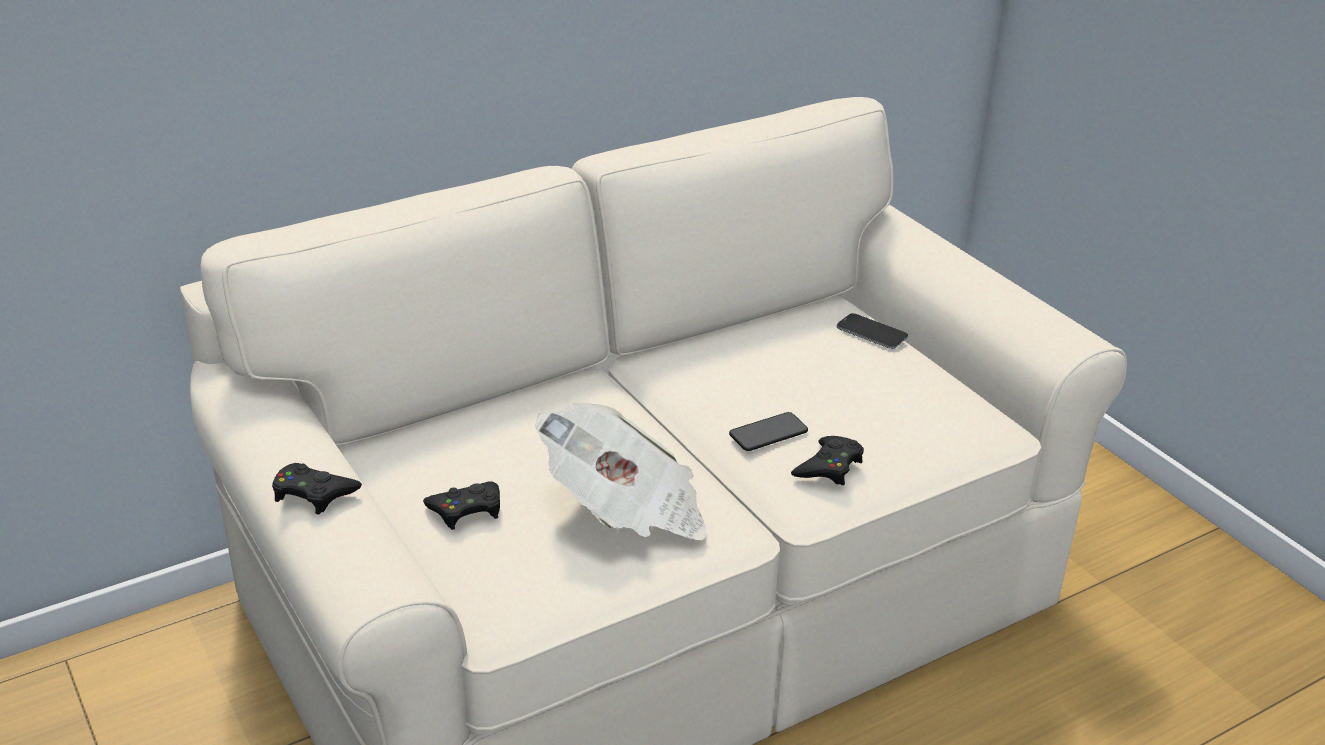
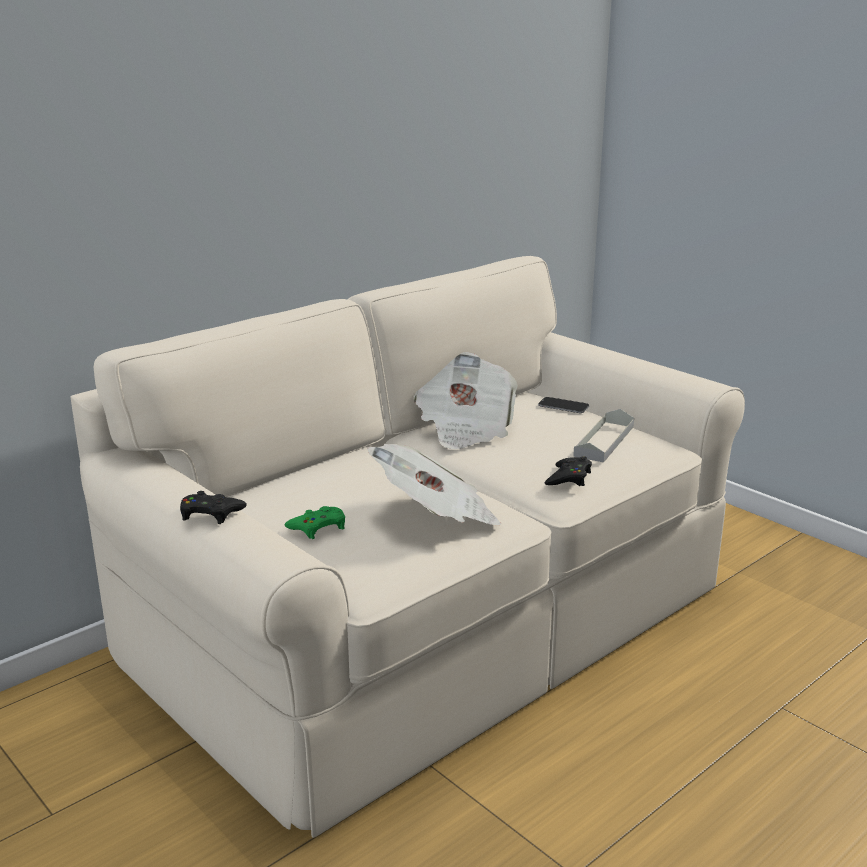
camera: 10 degrees left, 10 degrees down
black game controller [423,481,500,530] -> green game controller [284,506,345,539]
phone [729,412,808,451] -> none
none -> newspaper [414,352,518,449]
none -> grey tray [573,409,634,462]

